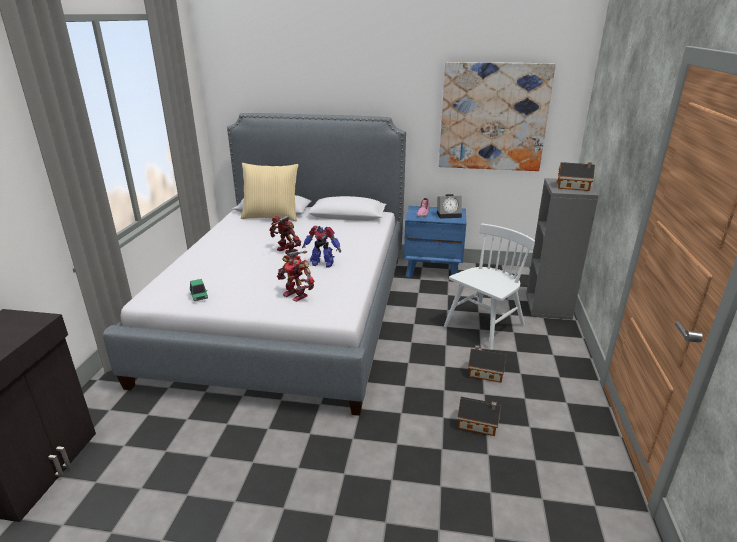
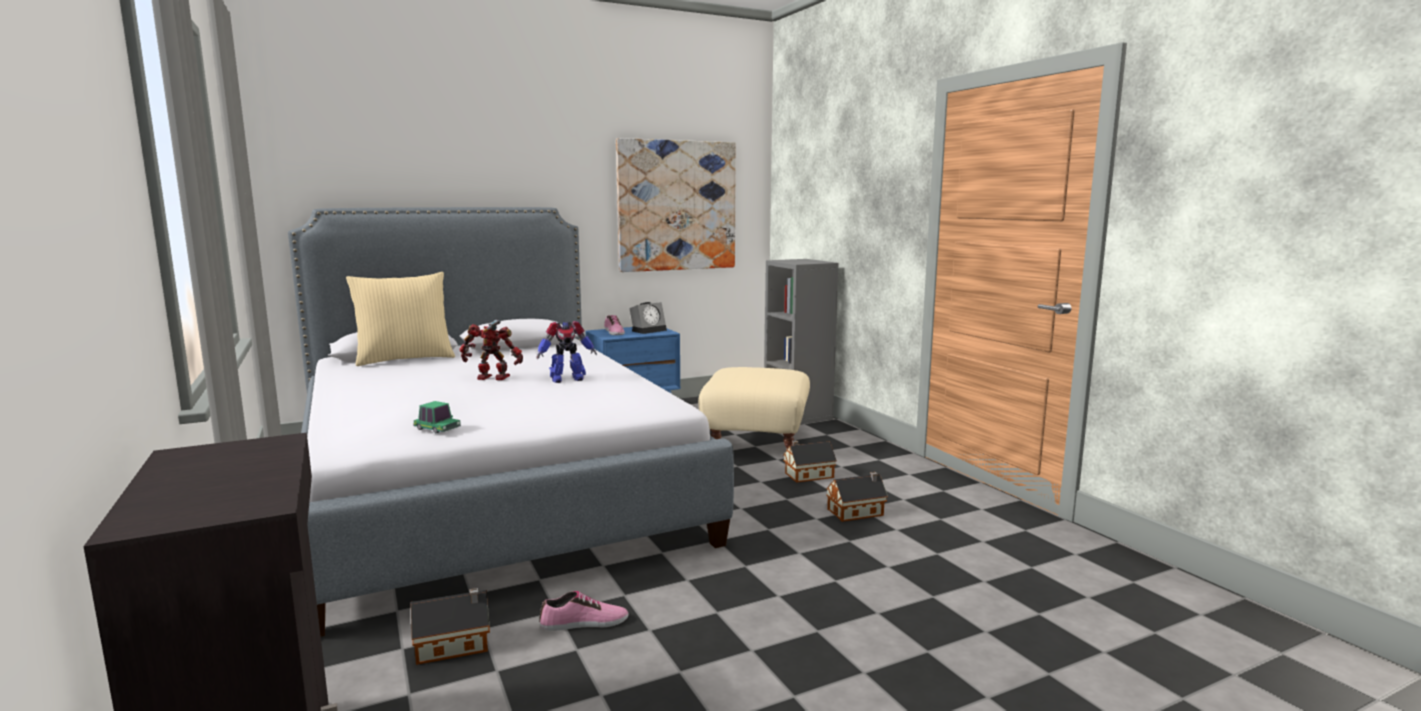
camera: 35 degrees left, 15 degrees down
toy robot [277,251,315,302] -> none
white chair [444,224,535,350] -> beige ottoman [698,367,810,449]
toy house [557,162,595,191] -> toy house moved to [411,588,490,665]
none -> shoe [539,591,629,631]

